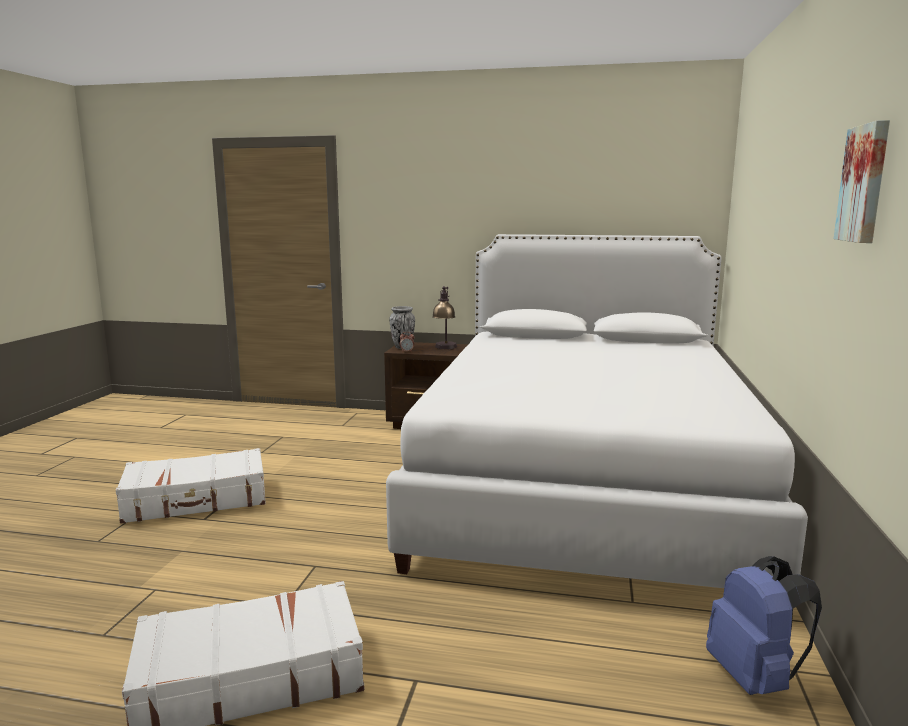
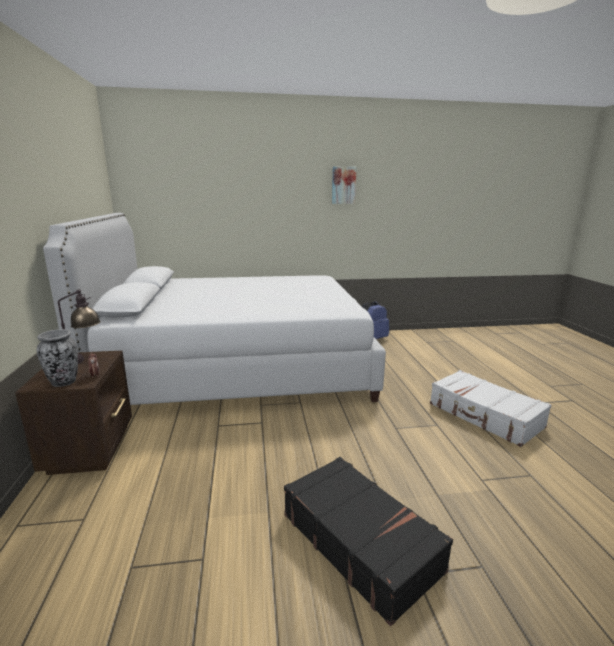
camera: 110 degrees left, 5 degrees up
white suitcase [116,448,266,524] -> black suitcase [284,457,453,626]

